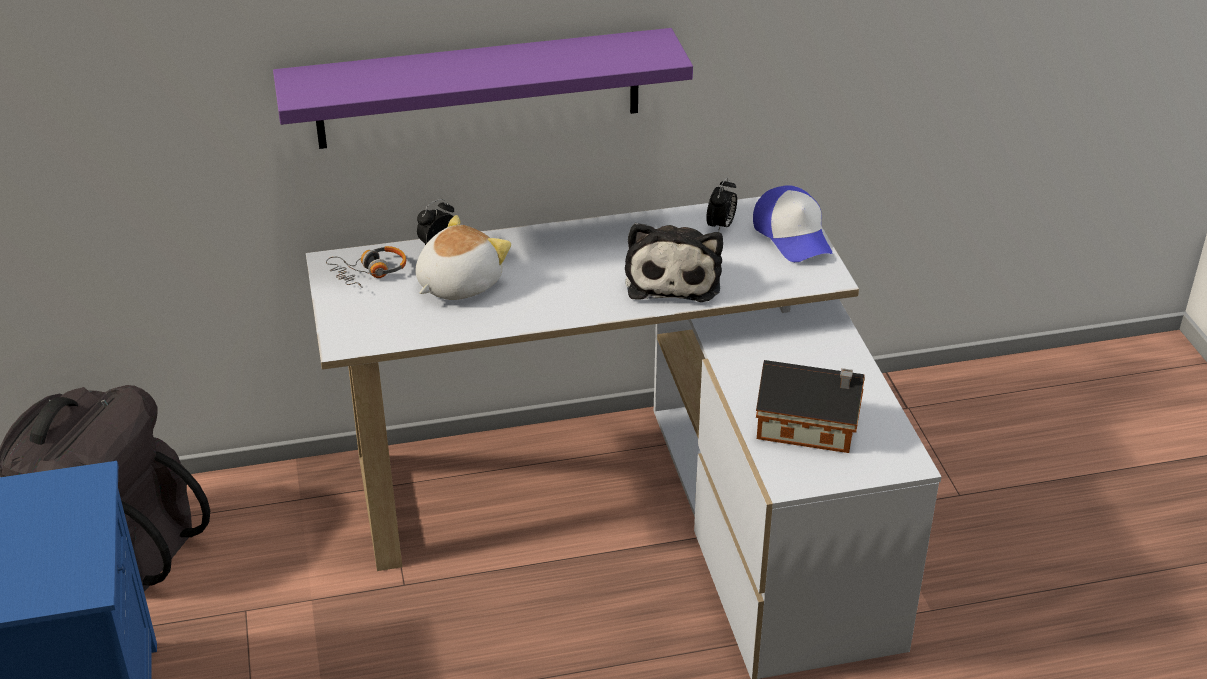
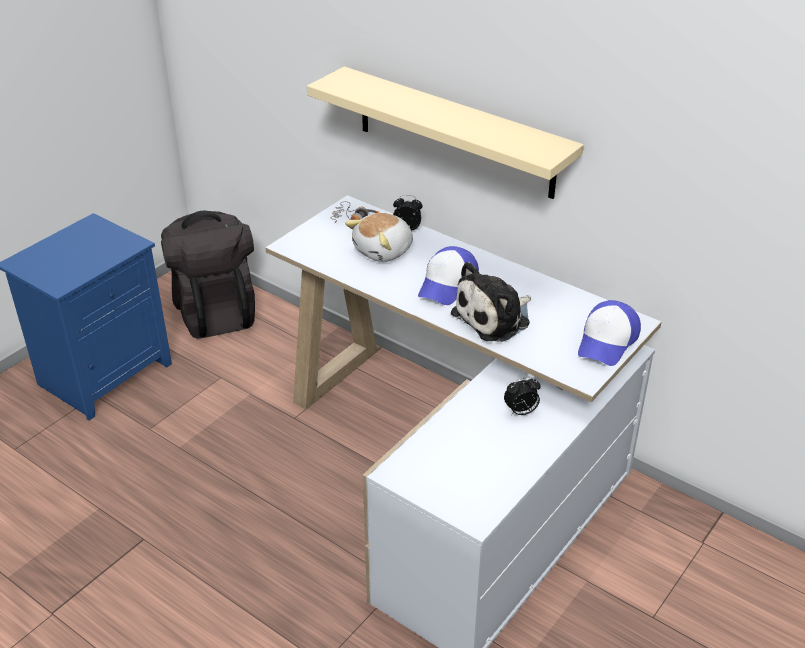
camera: 50 degrees right, 0 degrees up
purple shelf [273,28,693,149] -> beige shelf [307,67,584,199]
plush toy [415,215,511,300] -> plush toy turned 135 degrees clockwise [345,213,413,262]
alarm clock [707,177,737,232] -> alarm clock moved to [504,377,541,416]
toy house [756,360,865,453] -> none
none -> cap [418,246,479,305]

